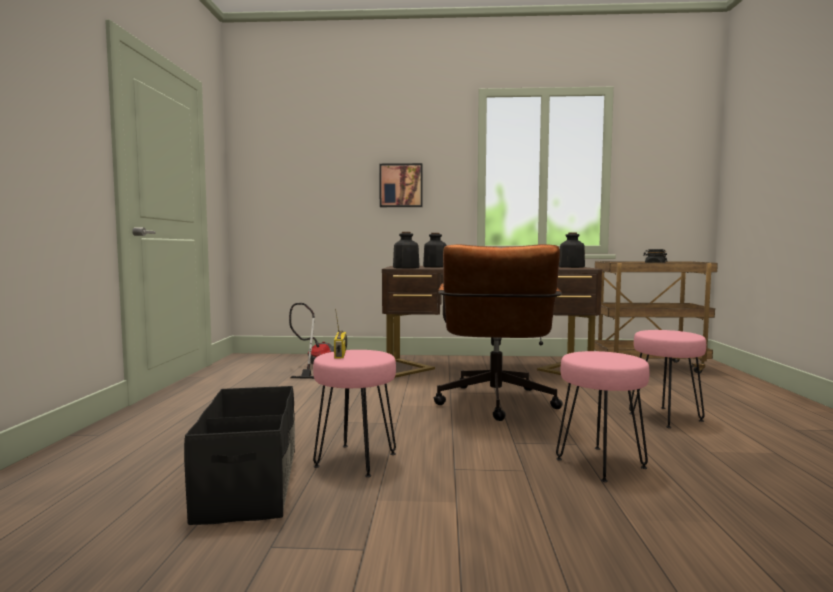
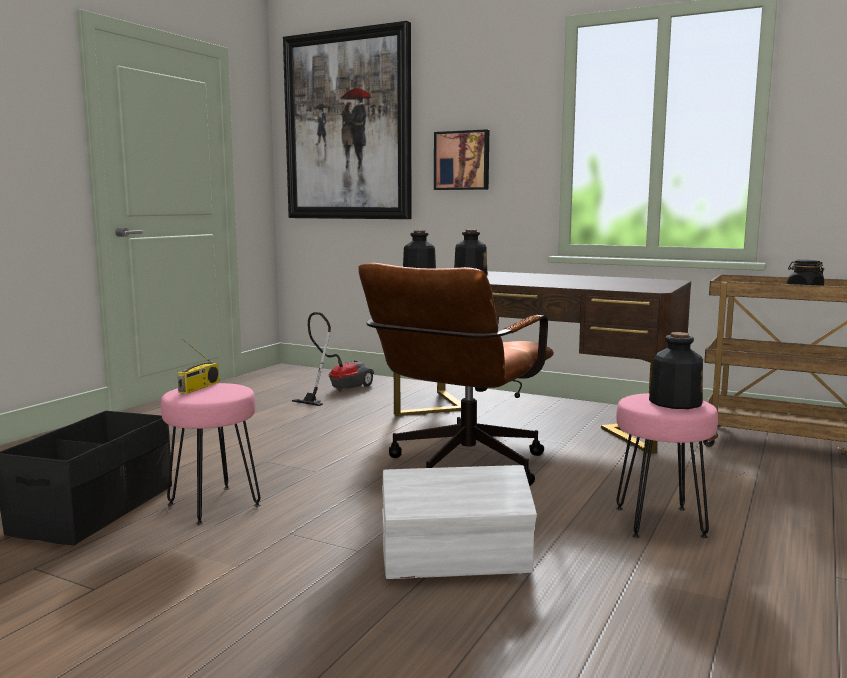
camera: 25 degrees right, 5 degrees up
pink stool [556,351,649,482] -> white storage box [382,465,537,579]
bottle [559,232,585,268] -> bottle moved to [649,332,703,409]
none -> picture [283,21,412,219]

